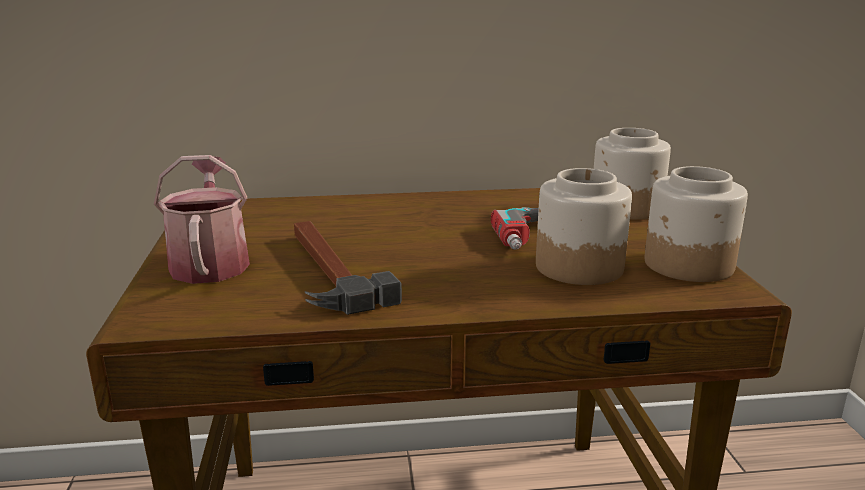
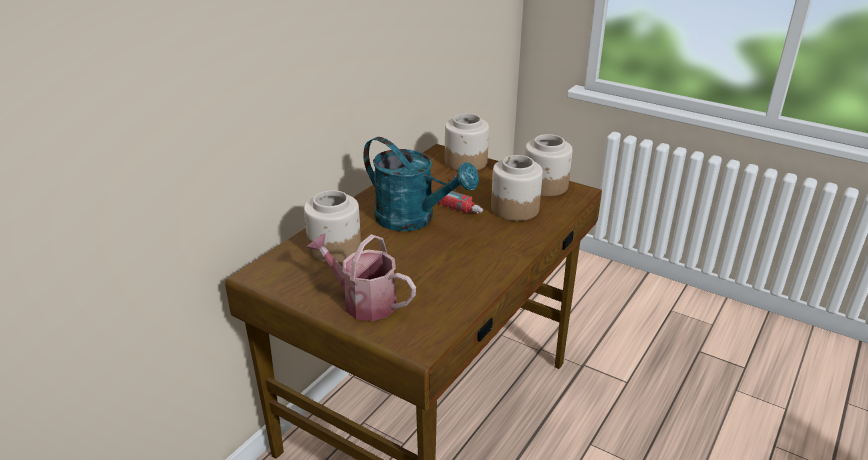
camera: 50 degrees left, 10 degrees up
hammer [294,221,402,315] -> none
none -> jar [304,190,361,263]
none -> turquoise watering can [363,137,479,231]

